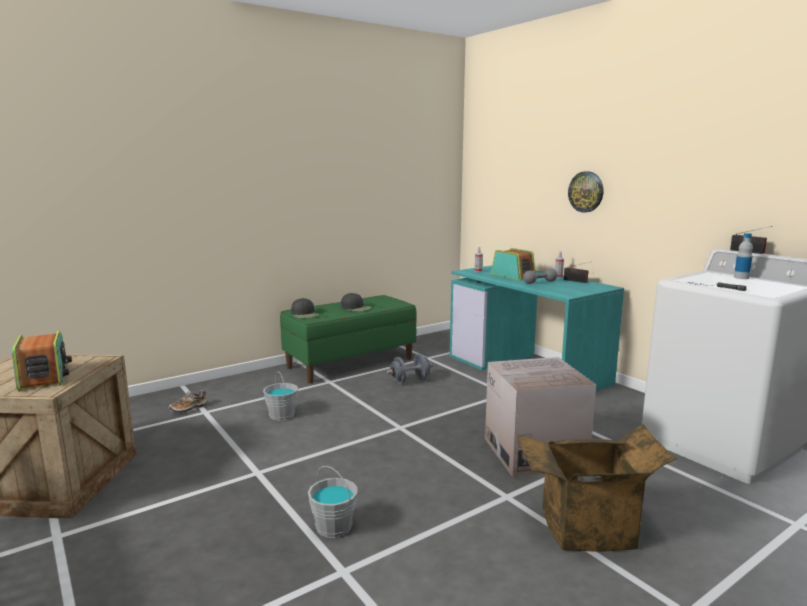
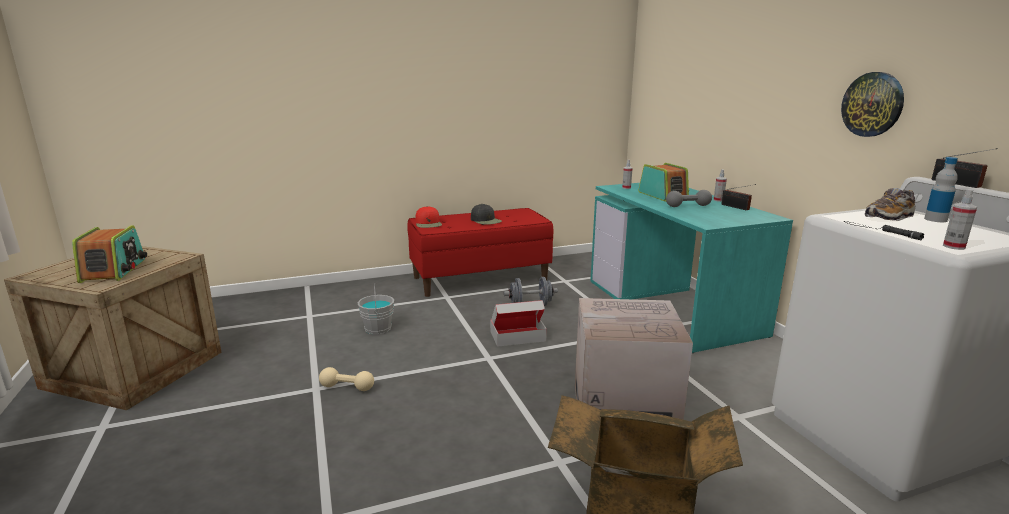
camera: 15 degrees right, 5 degrees up
shoe [169,390,207,413] -> shoe moved to [865,188,915,221]
green bench [280,295,417,383] -> red bench [407,208,553,297]
black cap [291,298,319,318] -> red cap [416,206,442,228]
grey bucket [308,466,357,538] -> none
wall clock [568,171,603,213] -> wall clock moved to [841,72,904,137]
none -> beige dumbbell [319,367,374,391]
none -> cardboard box [490,300,547,347]
none -> spray bottle [943,189,977,250]

